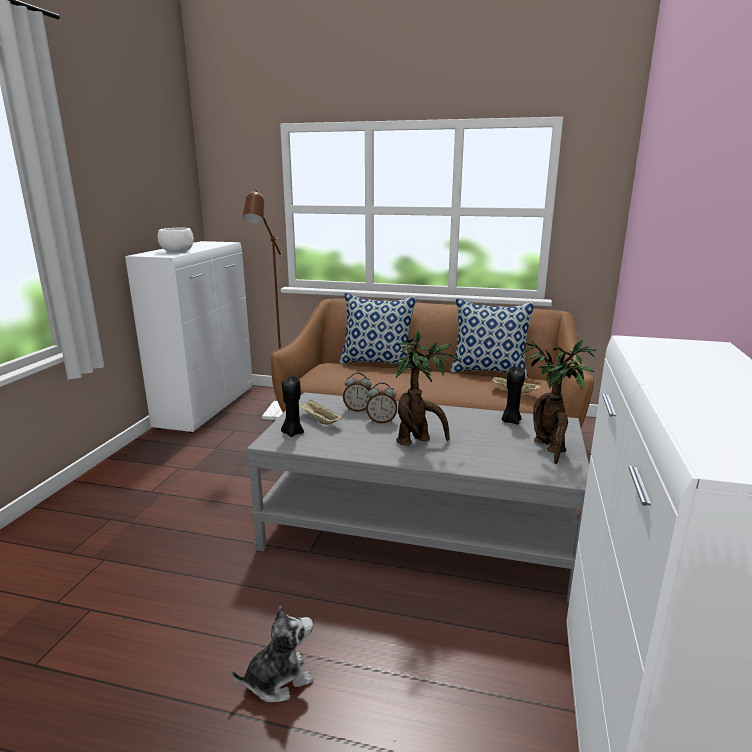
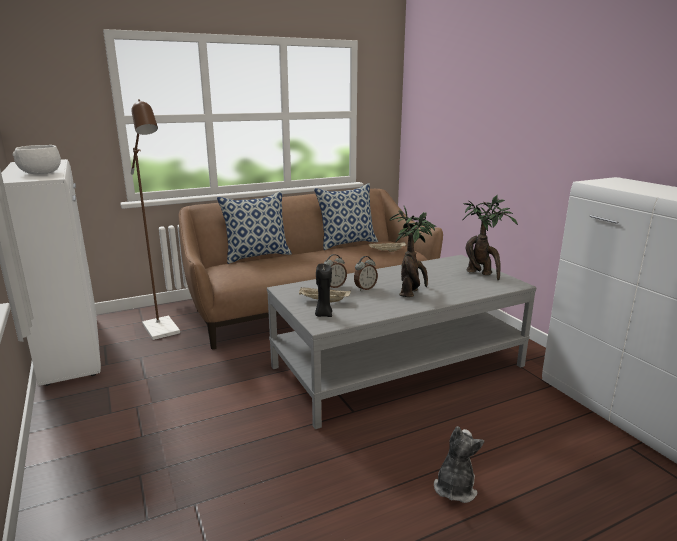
camera: 40 degrees left, 0 degrees up
black candle [502,366,525,425] -> none

